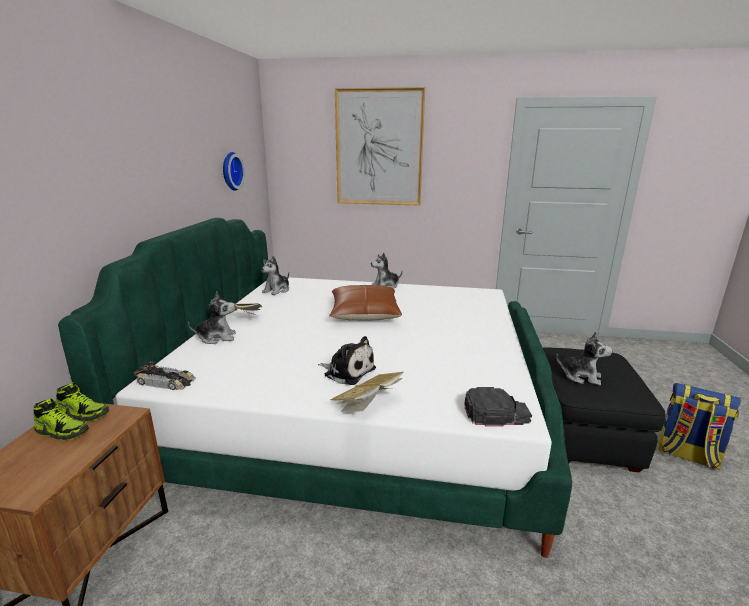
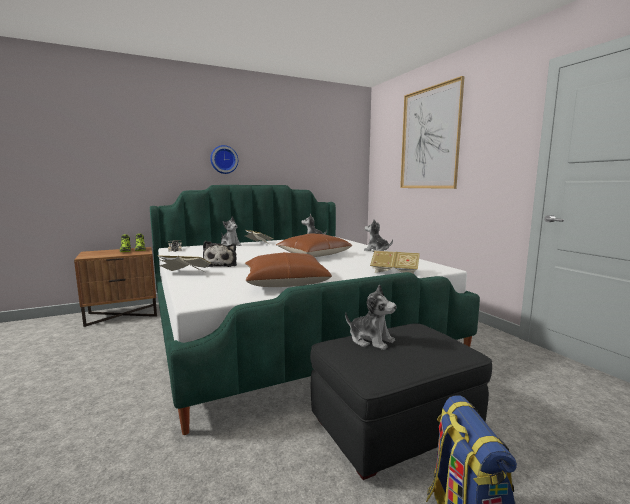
camera: 55 degrees right, 10 degrees down
wall clock [223,152,245,191] -> wall clock moved to [210,145,238,174]
black cap [464,387,532,426] -> none
plush toy [556,332,613,385] -> plush toy turned 45 degrees counterclockwise [345,285,396,350]
none -> brown pillow [245,252,332,287]
none -> book [370,251,420,274]

